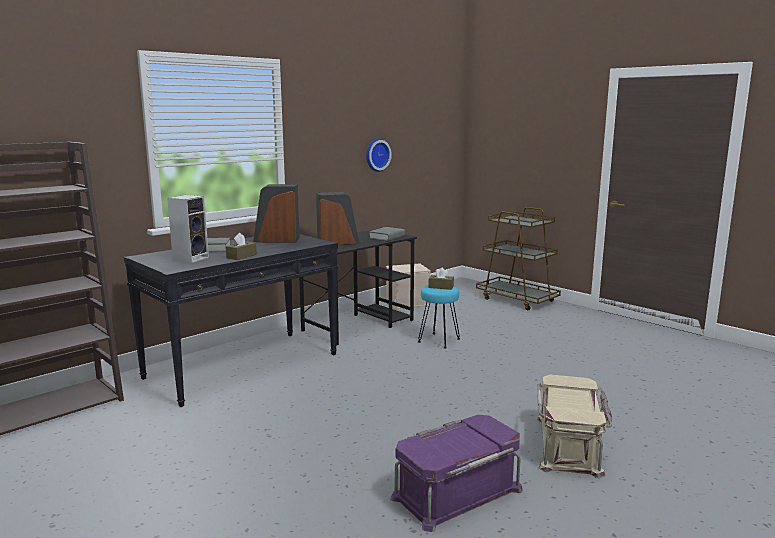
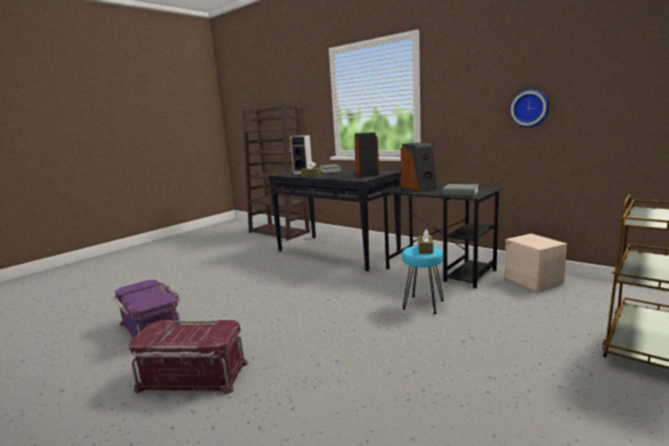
camera: 85 degrees right, 0 degrees up
beige storage box [537,375,612,478] -> red storage box [128,320,249,395]

